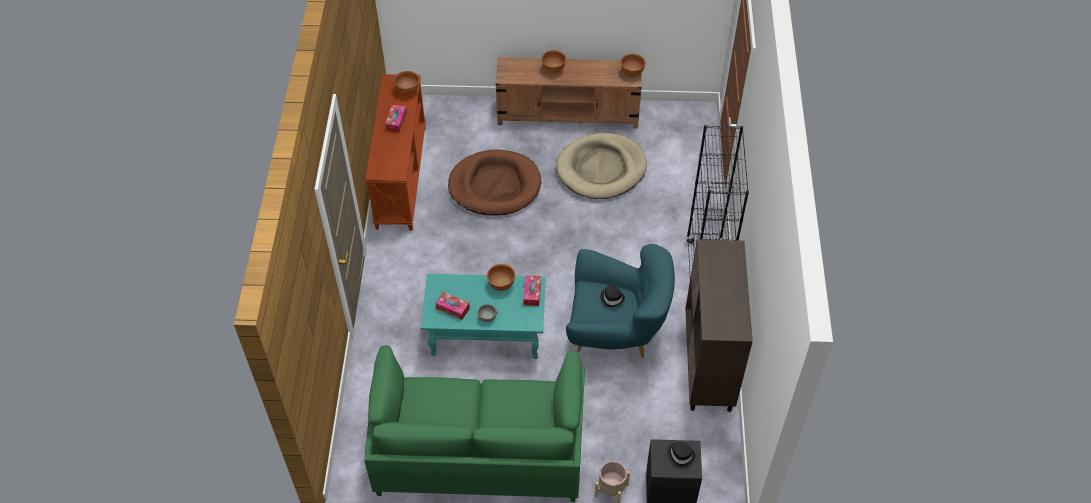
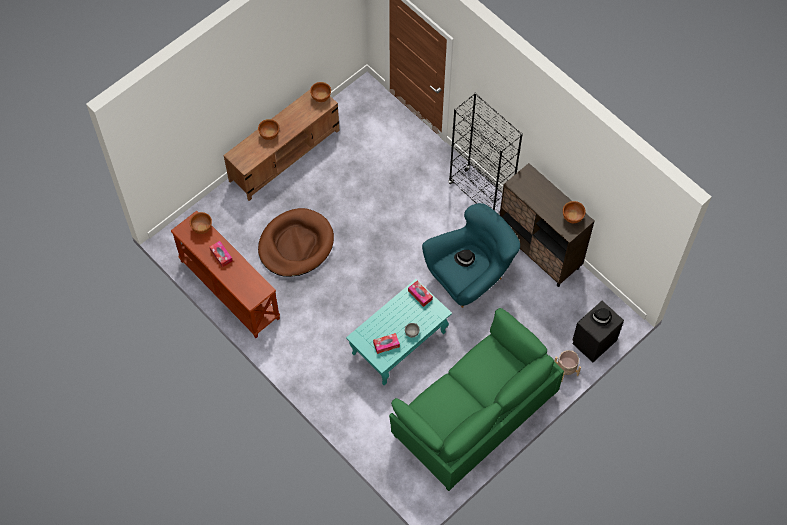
camera: 45 degrees left, 10 degrees up
brown bowl [487,264,515,291] -> brown bowl moved to [563,201,586,223]
beige dog bed [556,133,647,199] -> none

